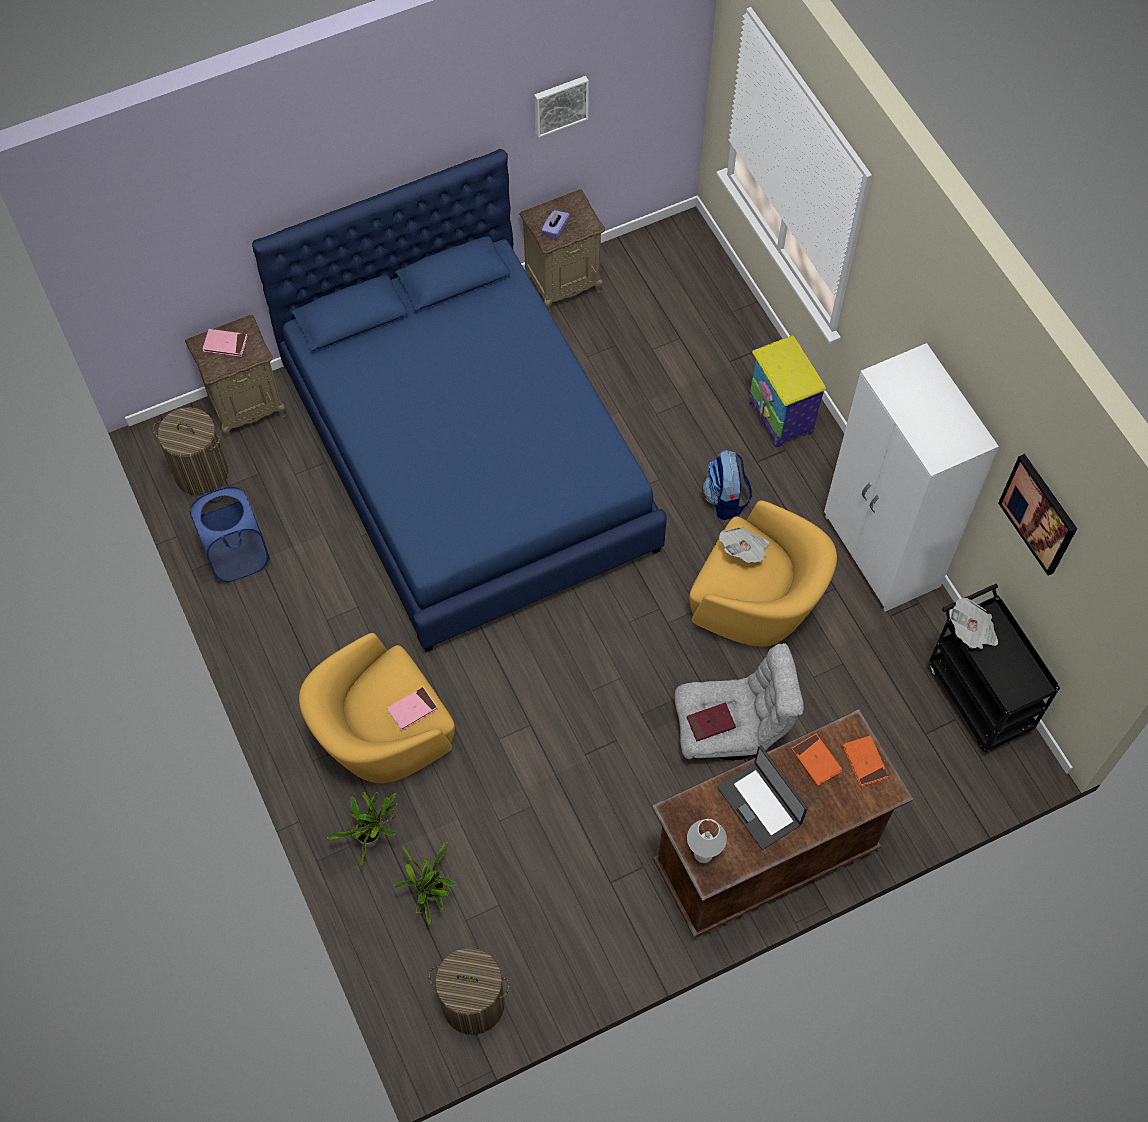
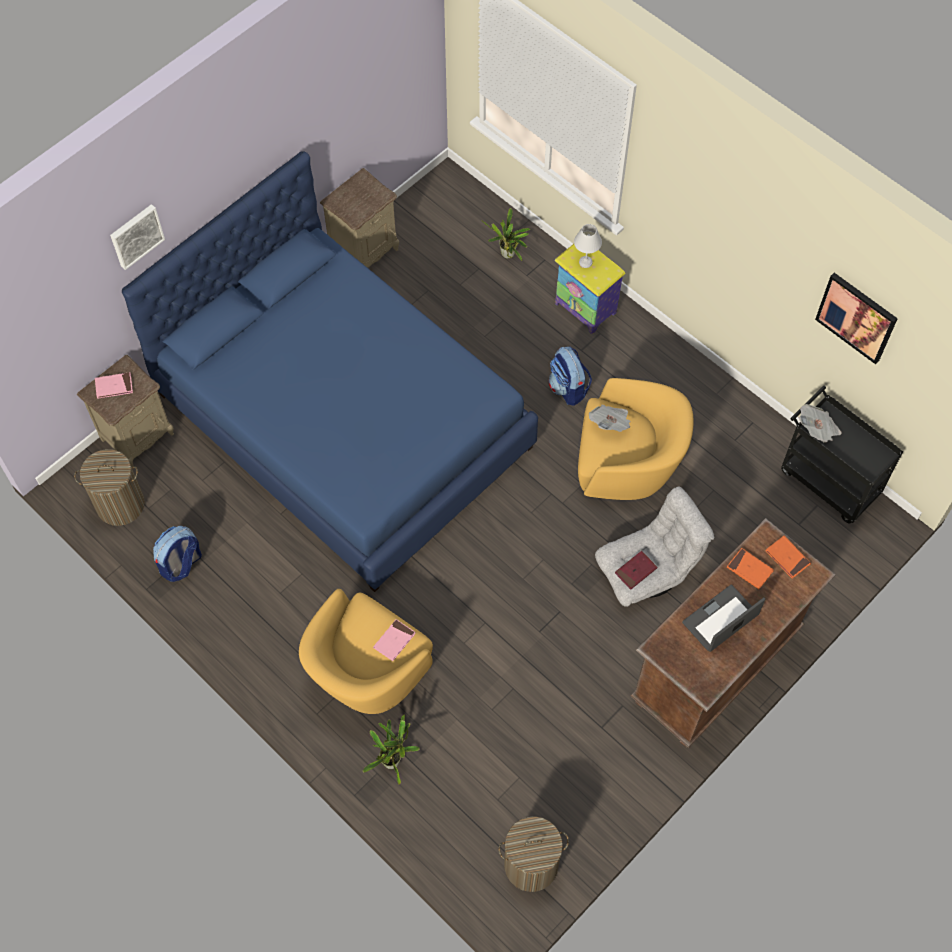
camera: 20 degrees left, 0 degrees up
blue laundry basket [189,487,270,582] -> backpack [153,526,202,582]
potted plant [394,842,457,925] -> potted plant moved to [482,208,530,261]
picture [534,76,589,138] -> picture moved to [110,204,165,270]
purple tissue box [542,210,570,241] -> none
white table lamp [687,819,727,863] -> white table lamp moved to [574,224,602,268]
laptop [717,745,808,850] -> laptop turned 105 degrees clockwise [682,585,765,652]
white wardrobe [824,343,999,612] -> none

